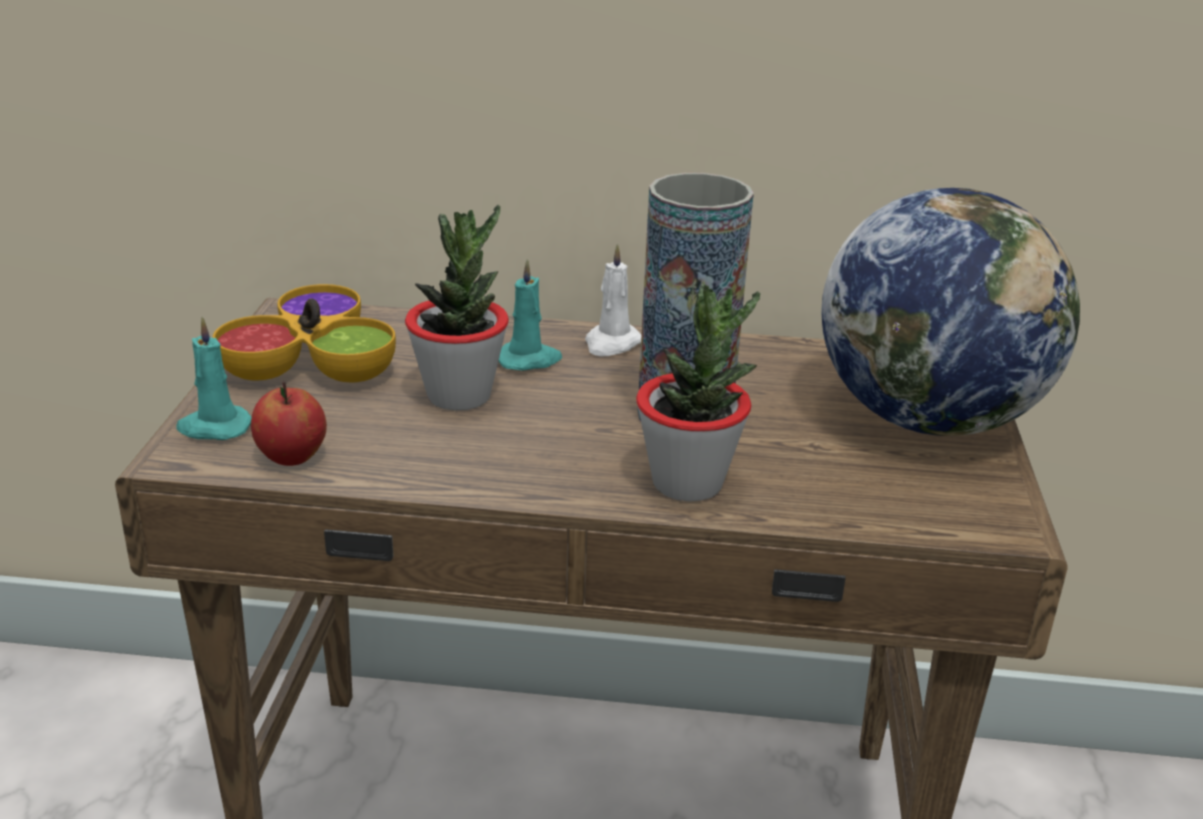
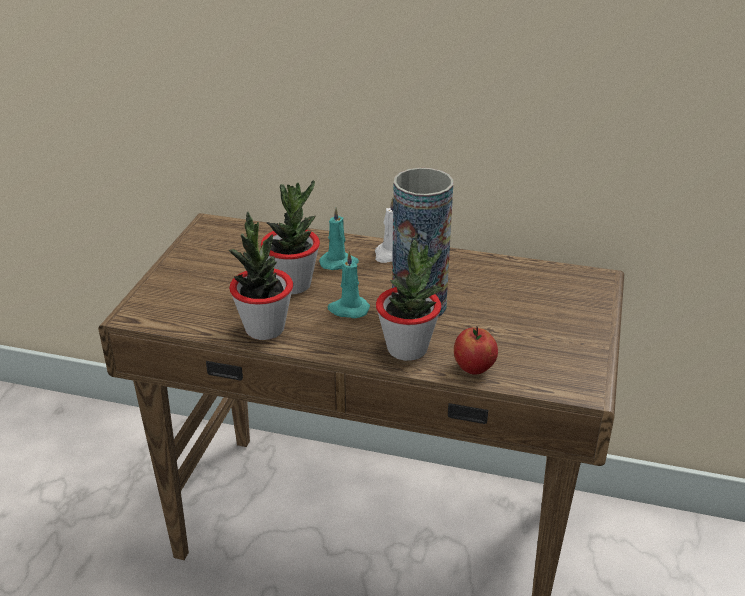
camera: 10 degrees right, 5 degrees up
turquoise candle [176,317,252,440] -> turquoise candle moved to [328,251,370,318]
bowl [213,284,396,382] -> none
apple [251,381,327,466] -> apple moved to [454,326,498,375]
globe [821,188,1080,436] -> none
none -> potted plant [229,211,293,340]

